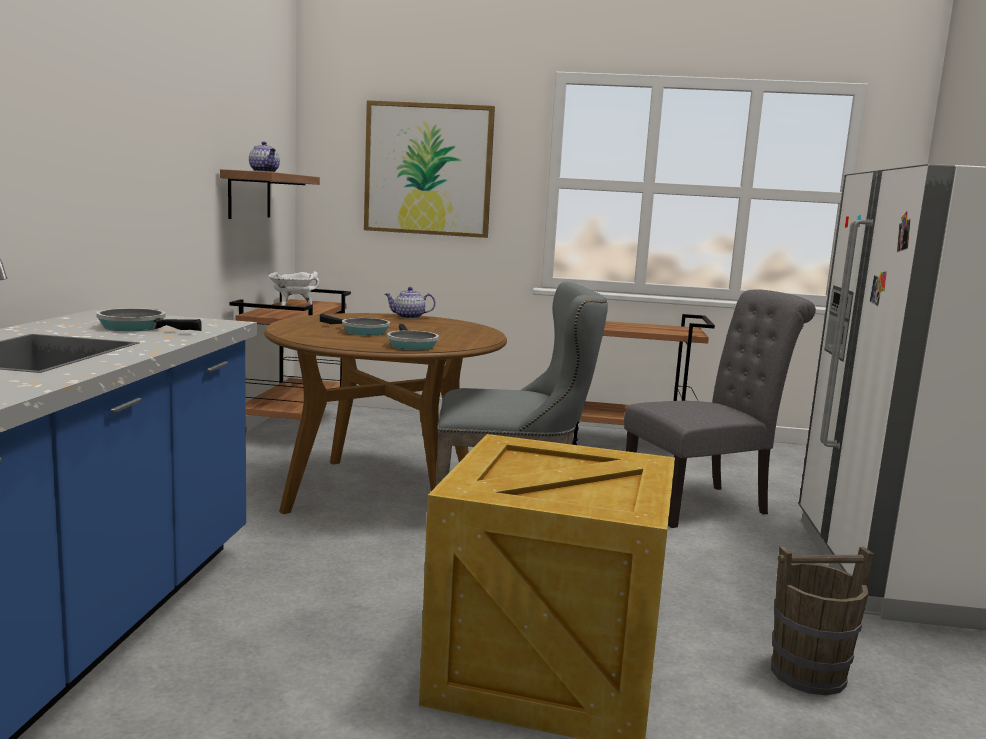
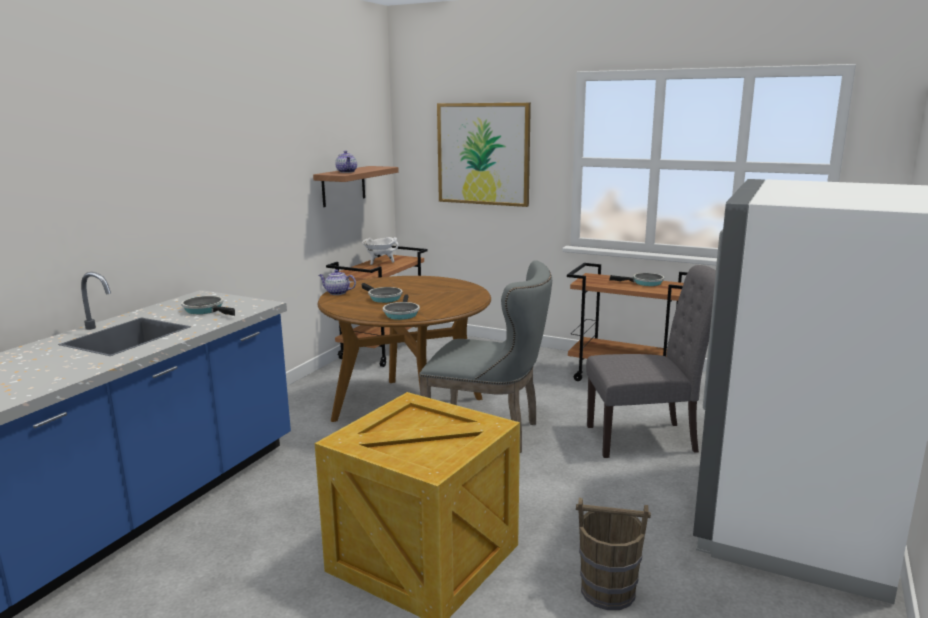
camera: 20 degrees right, 5 degrees up
teapot [385,287,436,319] -> teapot moved to [319,270,356,295]
none -> frying pan [609,273,664,286]

